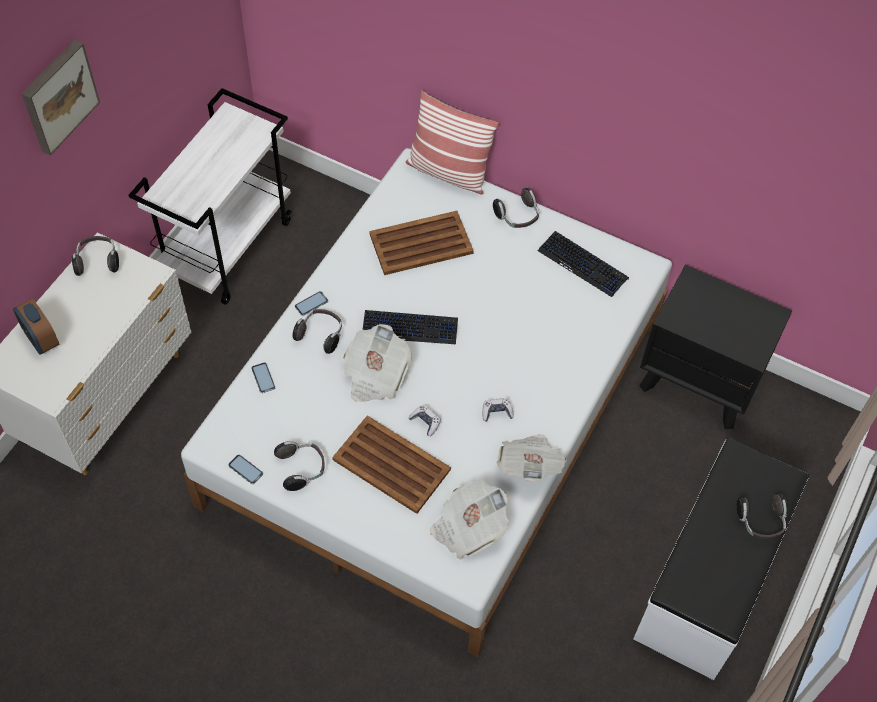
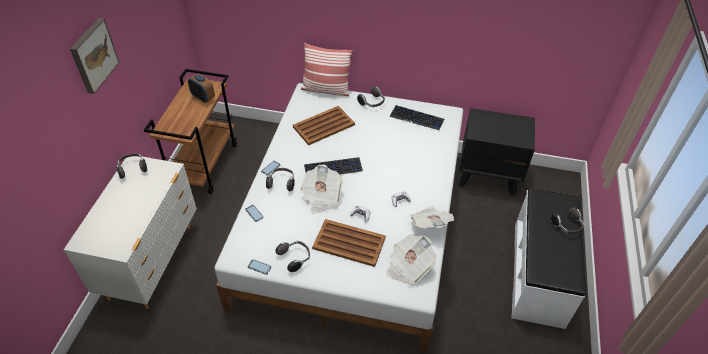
camera: 15 degrees left, 10 degrees down
alarm clock [13,298,60,355] -> alarm clock moved to [188,73,215,103]
white cart [128,88,292,305] -> brown cart [144,69,237,194]

